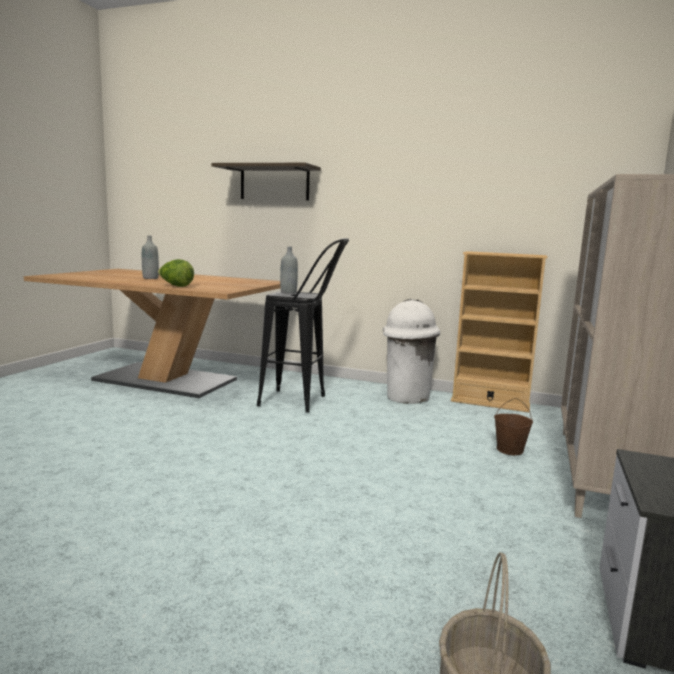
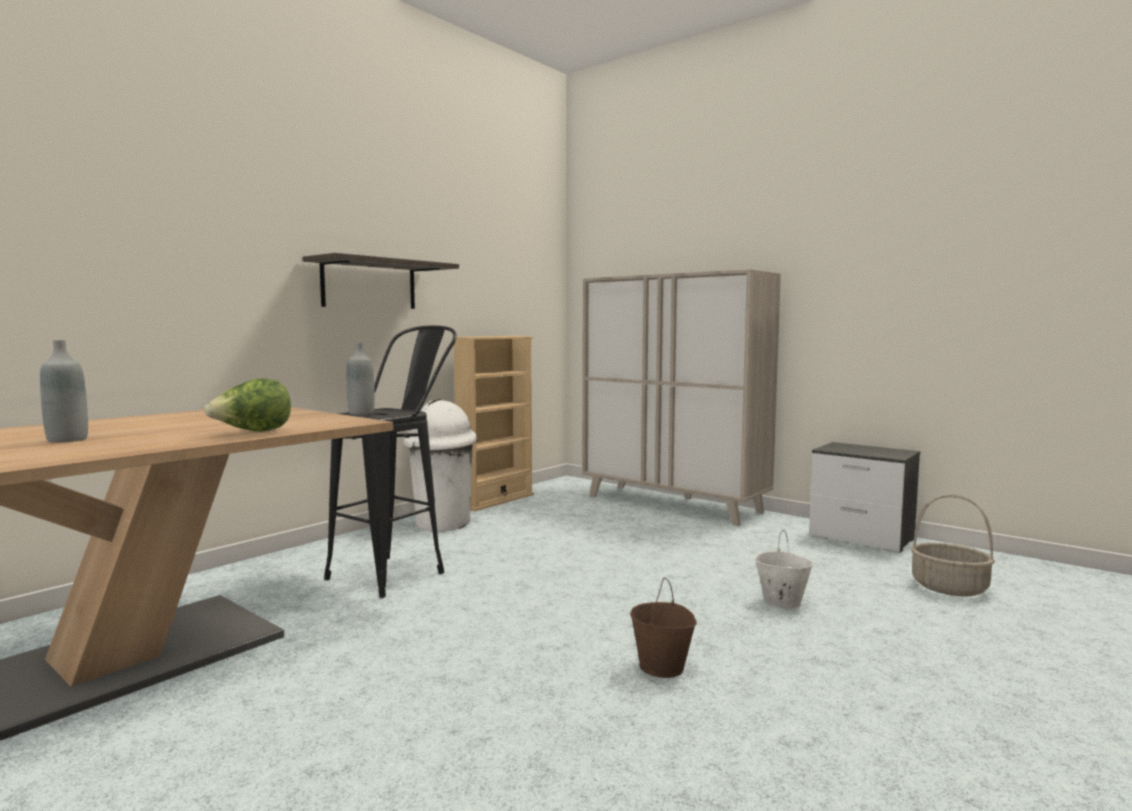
camera: 70 degrees left, 5 degrees down
shelf [211,163,321,200] -> shelf moved to [303,253,459,309]
brown bucket [494,398,533,455] -> brown bucket moved to [630,577,697,678]
none -> white bucket [754,529,813,609]

